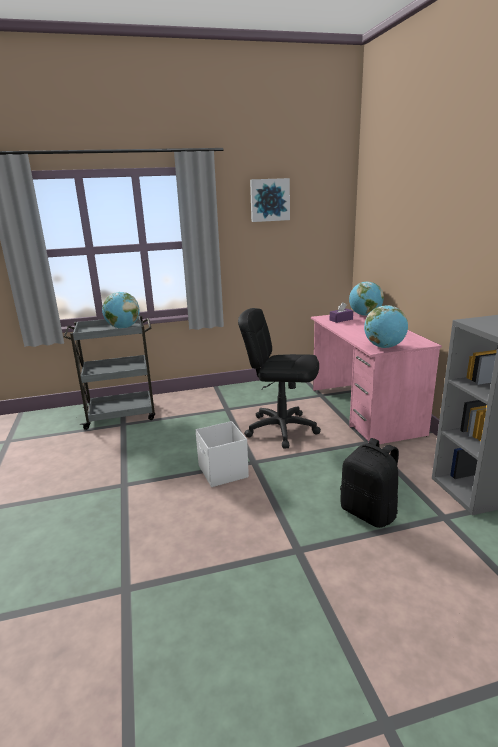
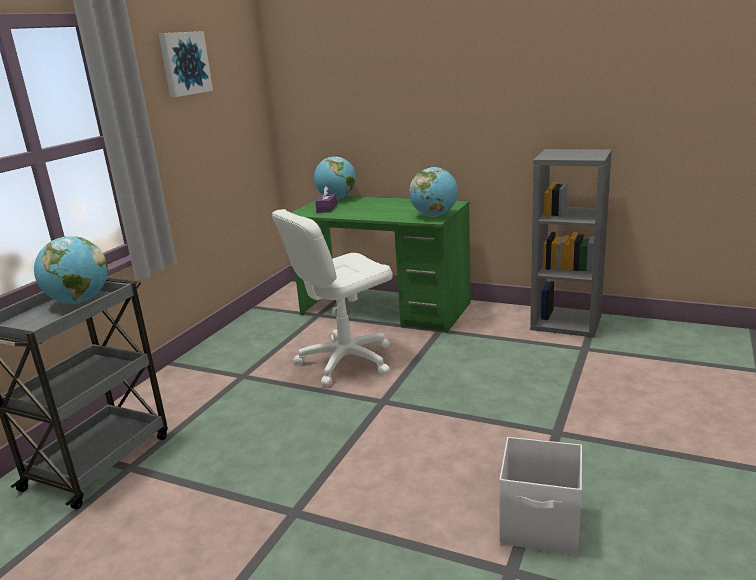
camera: 50 degrees left, 0 degrees up
white storage box [195,421,249,487] -> white storage box moved to [499,437,582,555]
black office chair [238,308,321,449] -> white office chair [272,209,393,386]
pink desk [311,312,442,444] -> green desk [291,196,471,333]
black backpack [340,438,399,528] -> none

